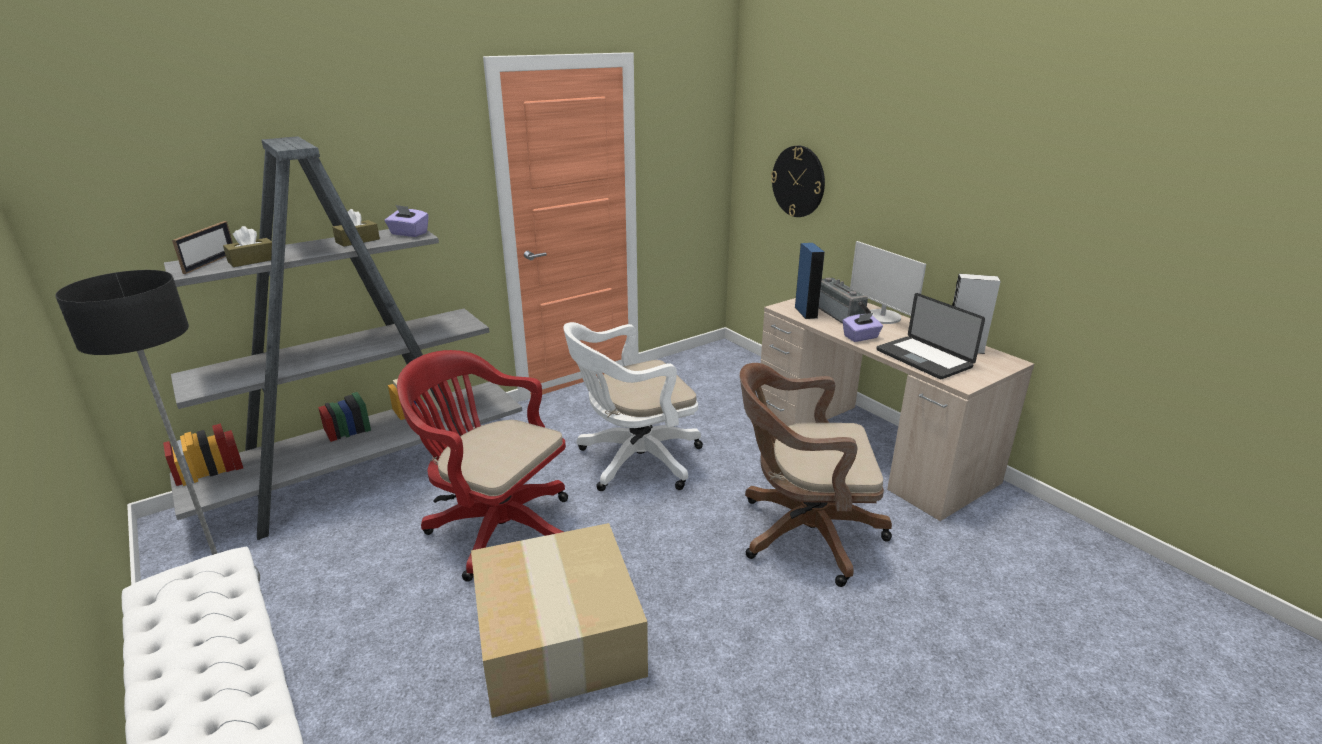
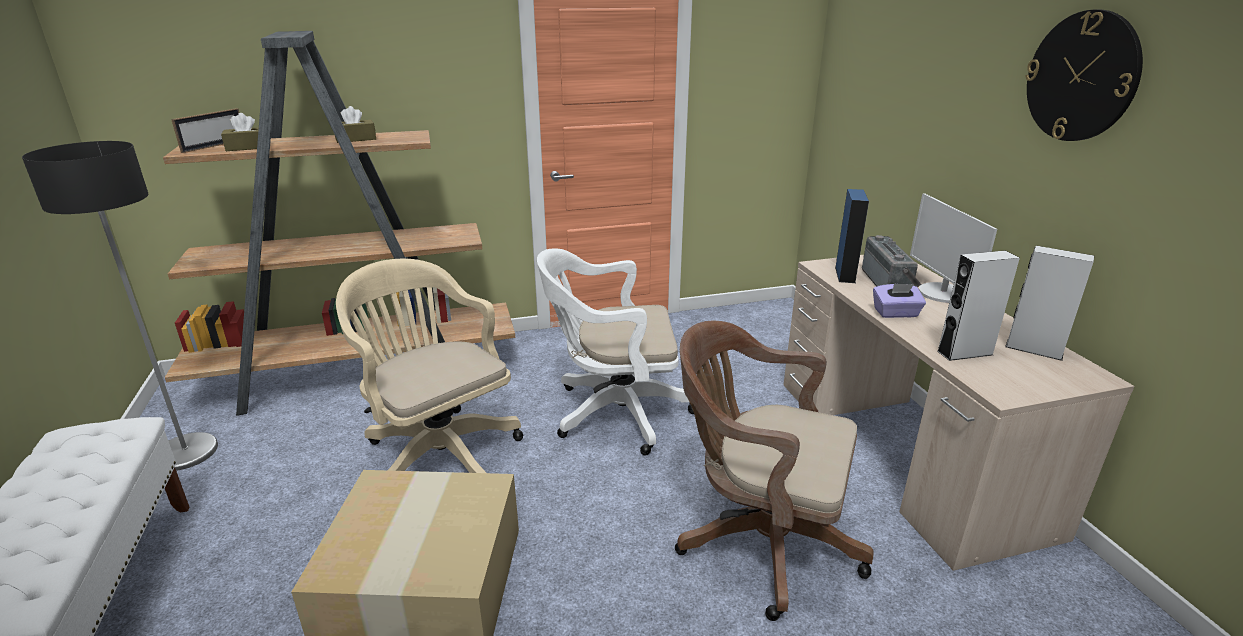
camera: 20 degrees right, 0 degrees up
grey bookcase [163,136,522,540] -> brown bookcase [163,31,515,415]
purple tissue box [385,205,429,237] -> none
red office chair [397,350,568,582] -> beige office chair [336,259,524,473]
wall clock [771,145,825,217] -> wall clock moved to [1025,10,1143,141]
laptop [877,293,985,379] -> grey speaker [937,251,1020,361]

